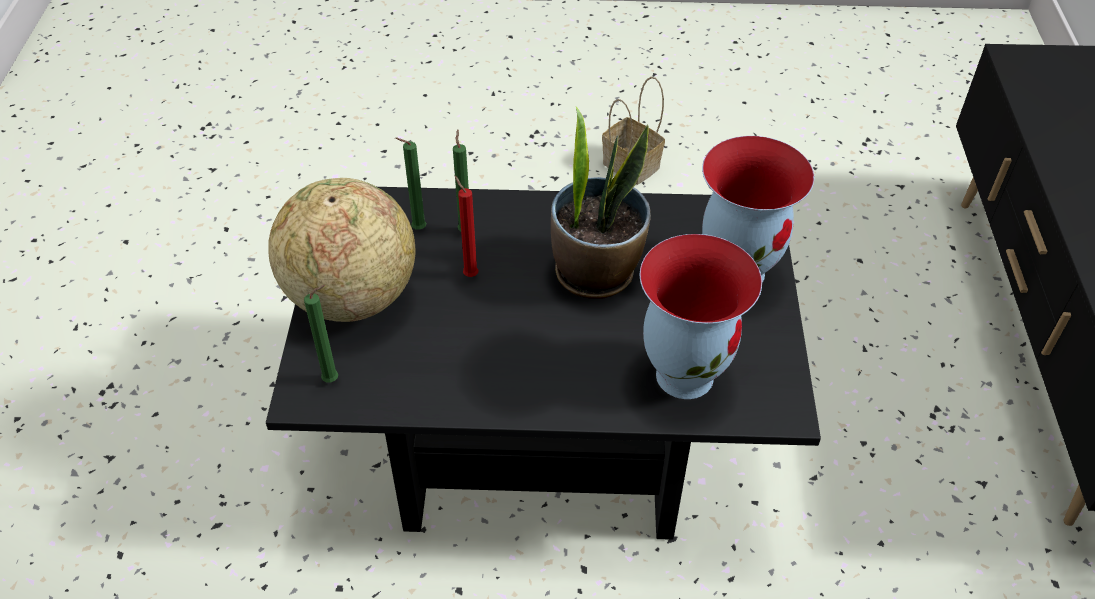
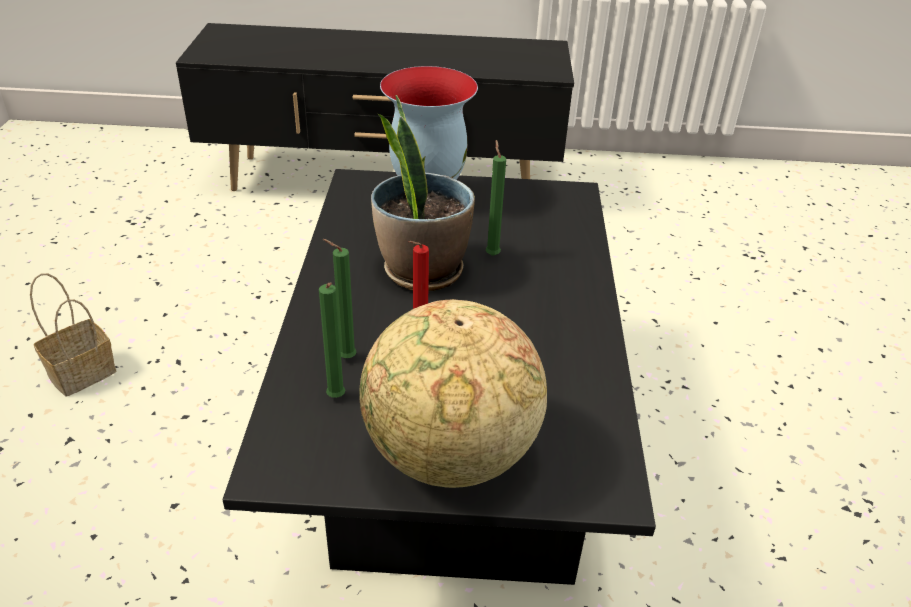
camera: 90 degrees left, 10 degrees down
green candle [304,285,338,383] -> green candle moved to [486,140,506,256]
vase [639,234,762,399] -> none

